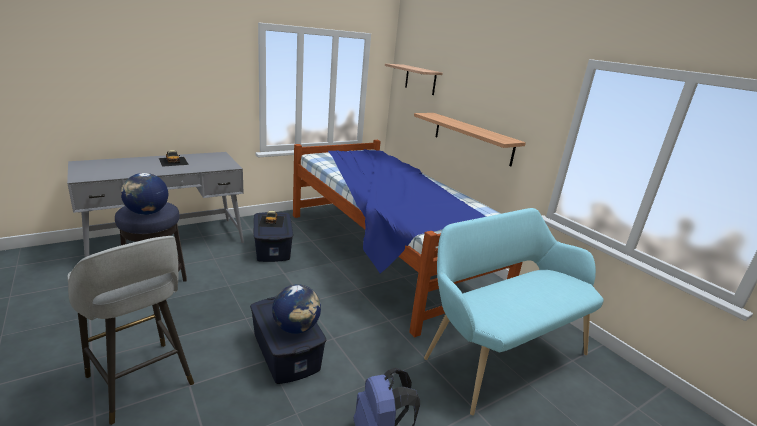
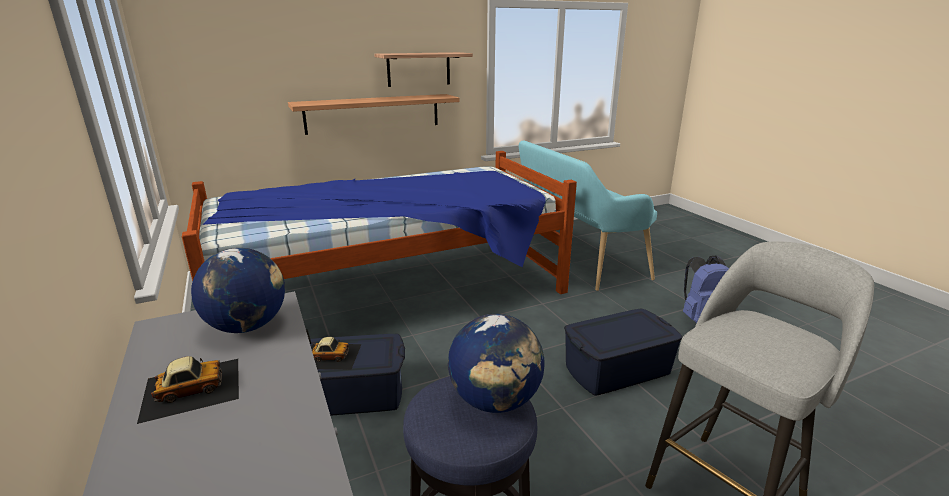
camera: 80 degrees left, 0 degrees up
globe [272,284,321,334] -> globe moved to [191,248,285,333]
shelf [385,64,443,95] -> shelf moved to [374,52,473,87]

